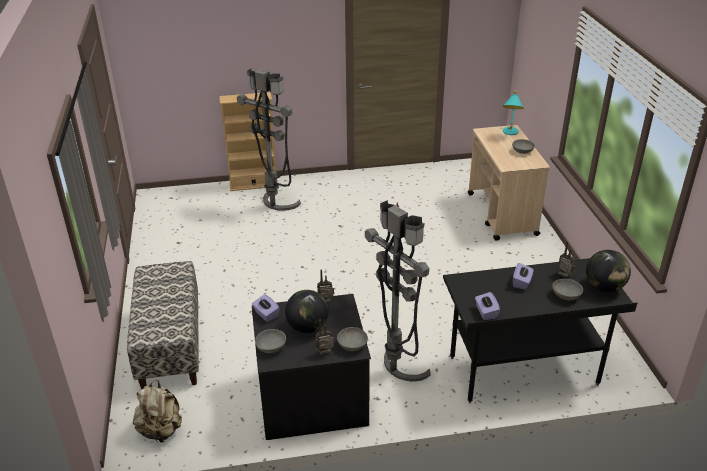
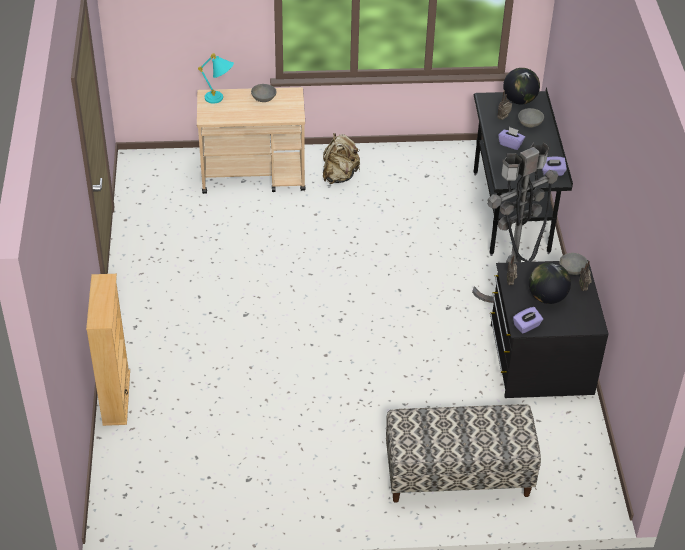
camera: 85 degrees left, 10 degrees up
beige backpack [133,380,182,443] -> beige backpack moved to [323,133,360,184]
grey floor lamp [237,68,301,211] -> none
grey bowl [255,329,286,353] -> none

